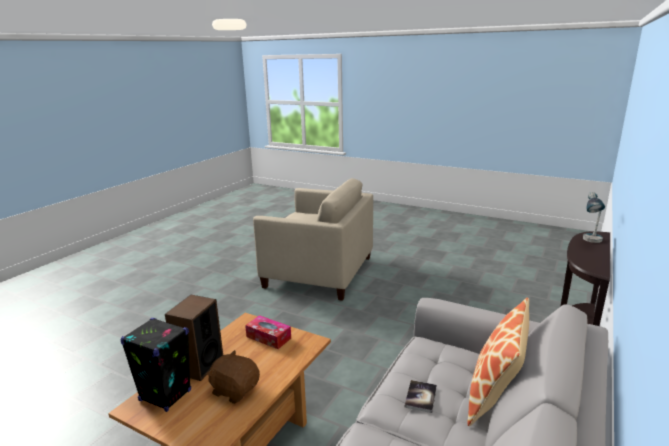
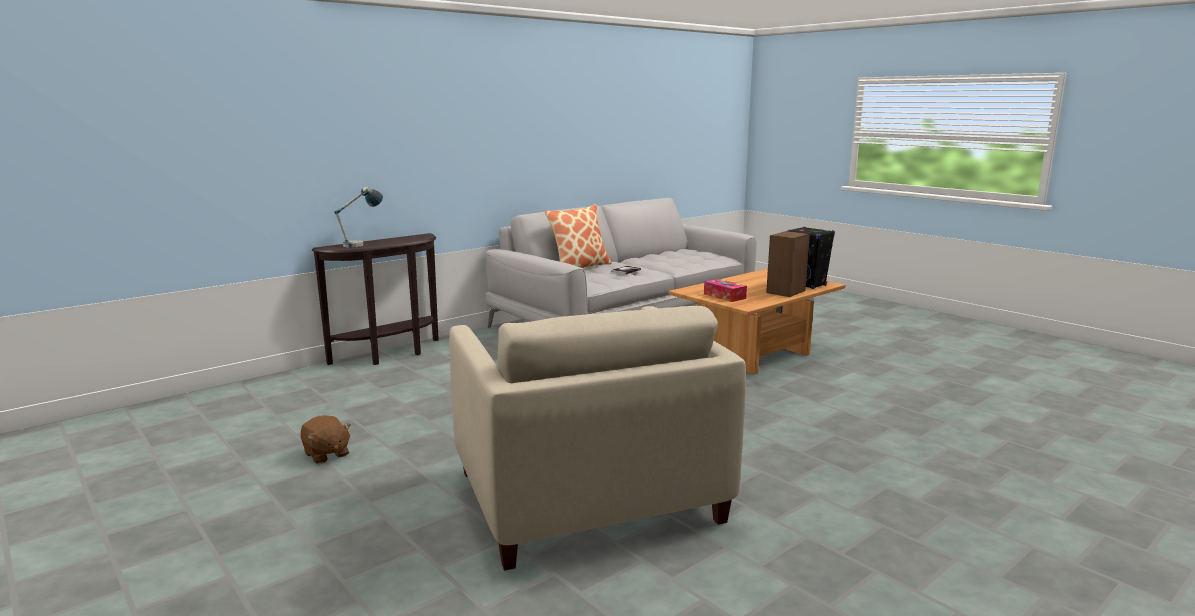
camera: 160 degrees left, 5 degrees down
brown plush toy [207,350,260,404] -> brown plush toy moved to [301,415,351,464]
beige armchair [253,178,373,301] -> beige armchair turned 150 degrees counterclockwise [449,306,746,571]

